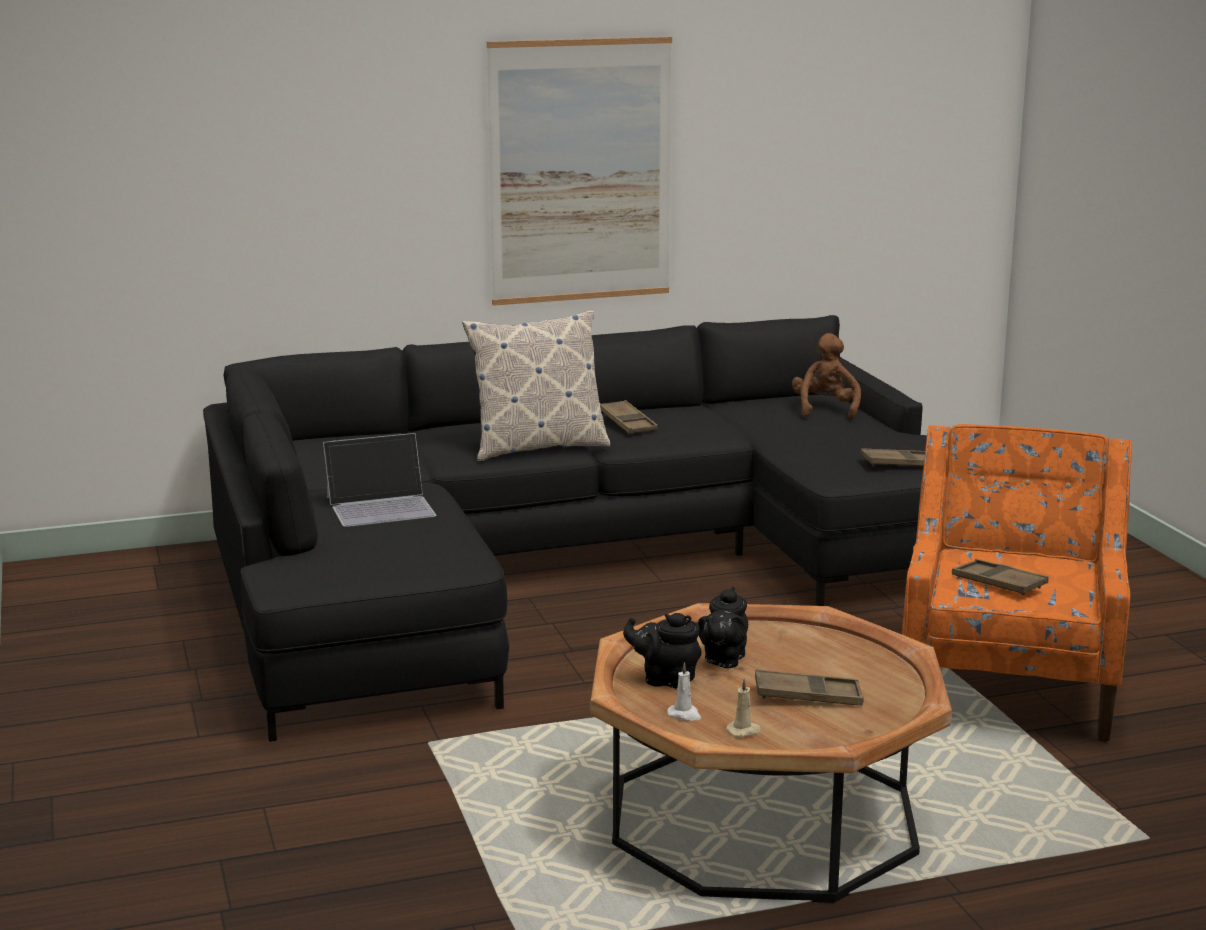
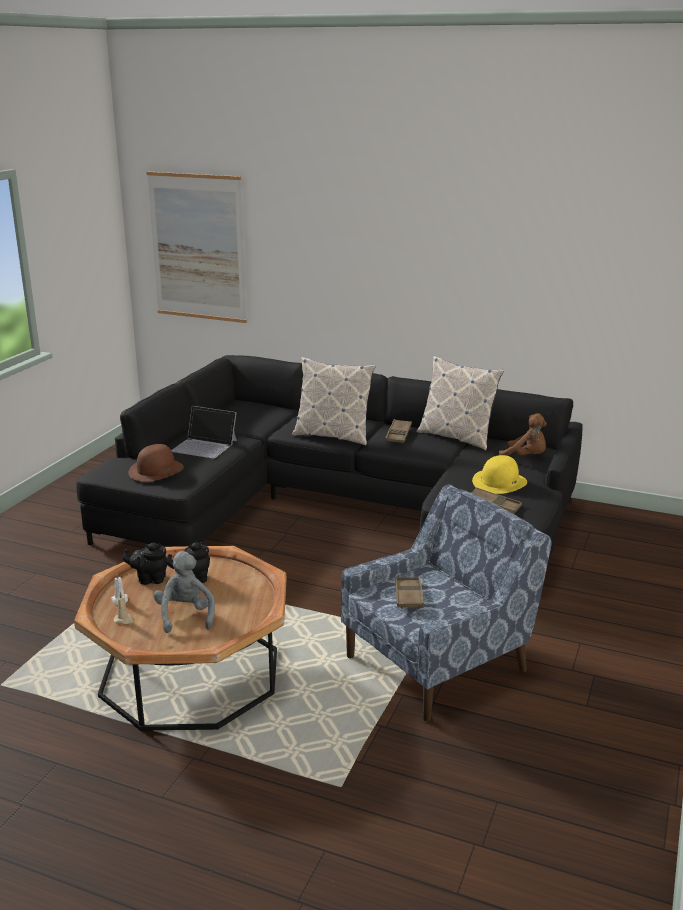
camera: 40 degrees right, 5 degrees up
picture [487,37,672,306] -> picture moved to [146,172,247,323]
black teapot [623,613,702,689] -> black teapot turned 60 degrees counterclockwise [123,543,167,585]
brown tray [755,669,864,705] -> grey plush toy [153,551,215,633]
brown plush toy [792,333,861,420] -> brown plush toy turned 75 degrees clockwise [499,413,547,456]
orange armchair [902,424,1132,742] -> blue armchair [341,484,552,722]
none -> brown hat [129,444,184,482]
none -> pillow [416,356,504,450]
none -> yellow hat [472,455,527,494]

